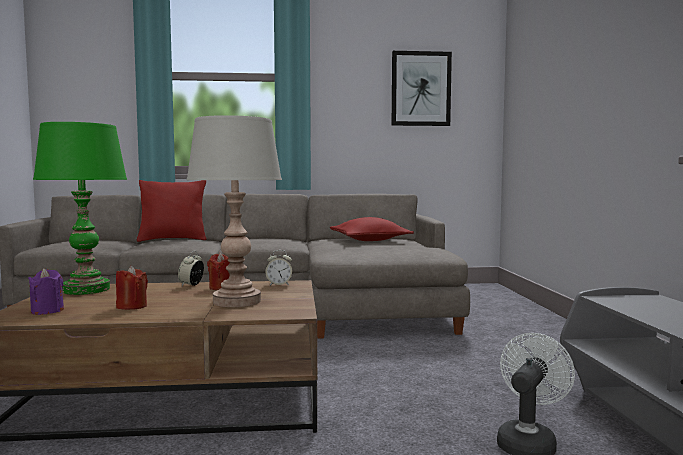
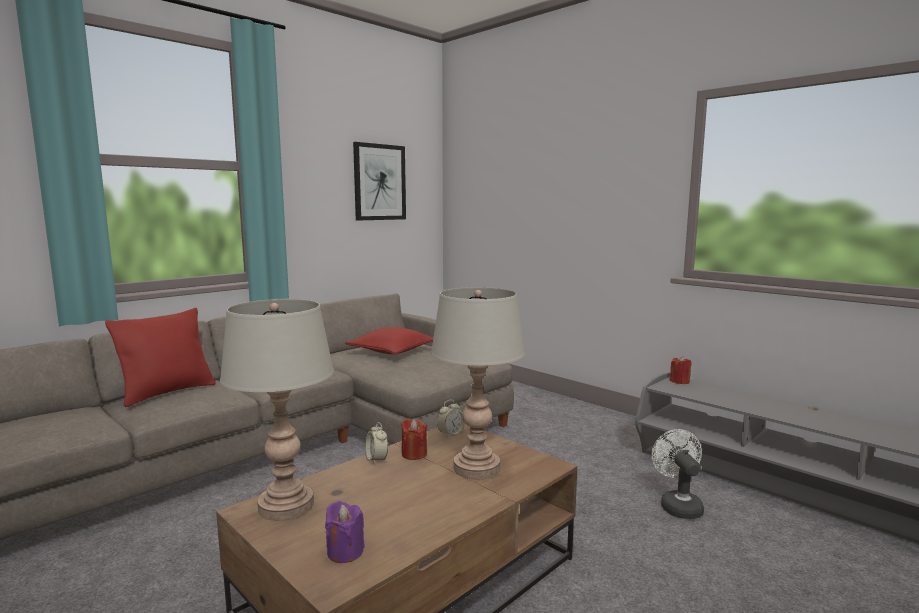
camera: 40 degrees left, 5 degrees up
green table lamp [33,122,127,295] -> grey table lamp [220,299,334,521]
red candle [116,266,148,310] -> red candle moved to [670,356,692,384]

